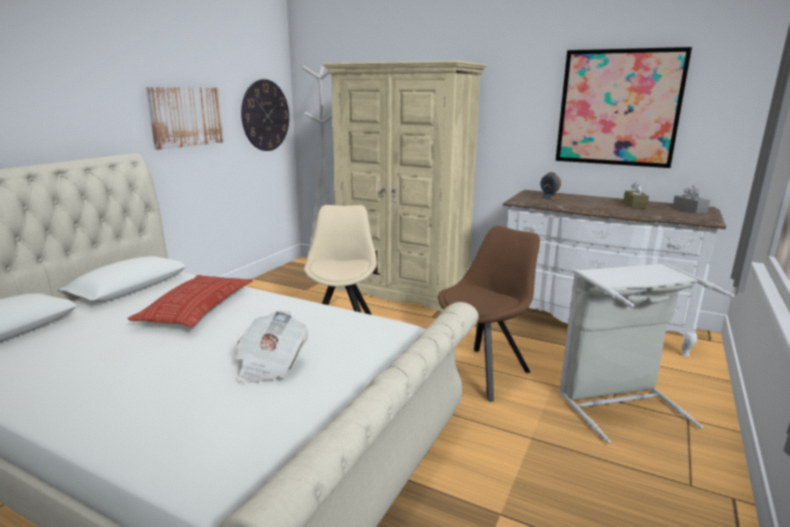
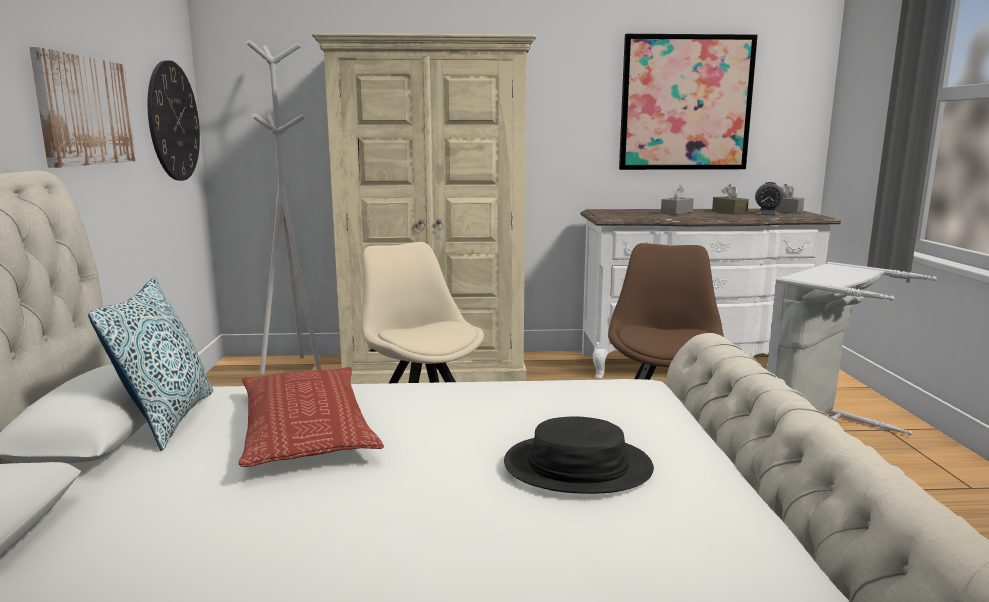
camera: 30 degrees left, 5 degrees down
newspaper [236,311,308,383] -> black hat [504,416,654,494]
alarm clock [539,172,561,200] -> alarm clock moved to [755,182,783,216]
none -> pillow [88,277,214,451]
none -> grey tissue box [661,185,694,215]

